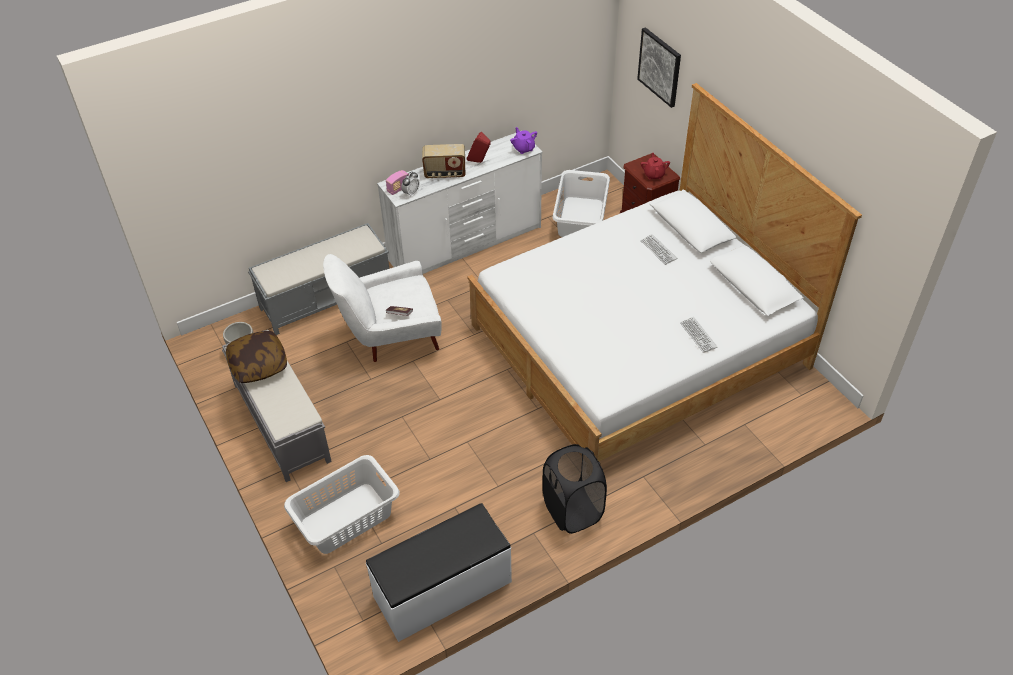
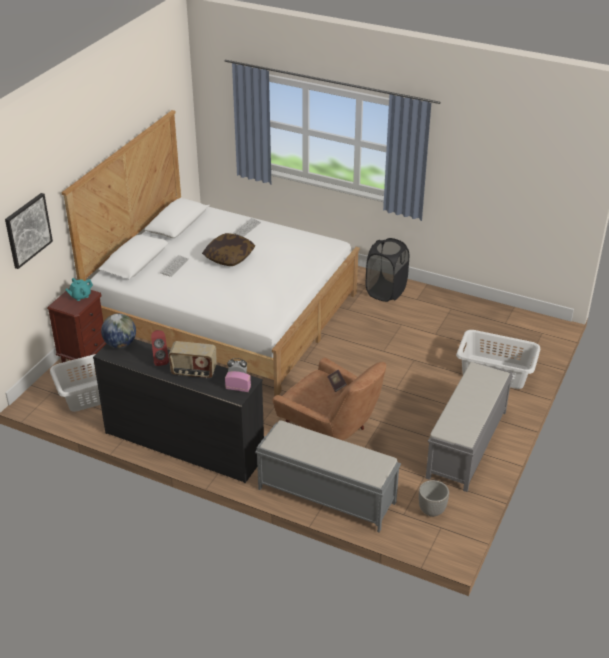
camera: 125 degrees left, 10 degrees down
pillow [226,331,287,383] -> pillow moved to [202,233,255,266]
white armchair [323,254,442,362] -> brown armchair [272,358,386,440]
white bench [366,503,512,642] -> none
white dresser [377,133,543,274] -> black dresser [93,339,264,483]
radio [422,144,465,179] -> radio turned 135 degrees clockwise [169,341,217,378]
purple teapot [510,127,537,154] -> globe [101,314,136,348]
red teapot [641,153,670,180] -> turquoise teapot [65,278,93,301]

